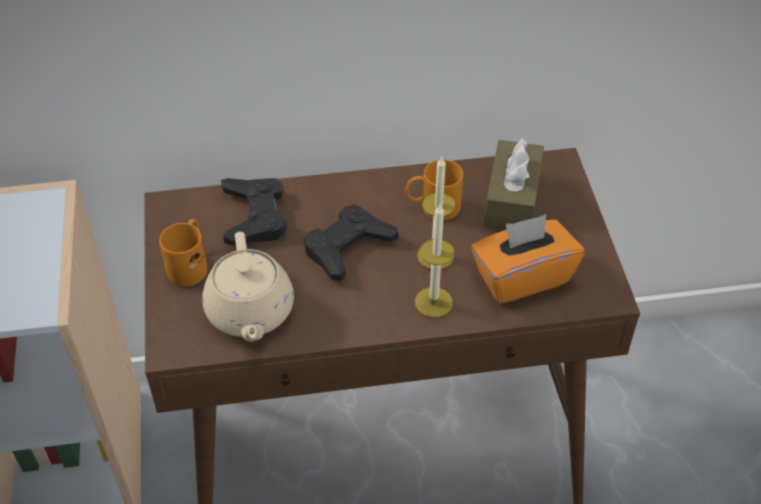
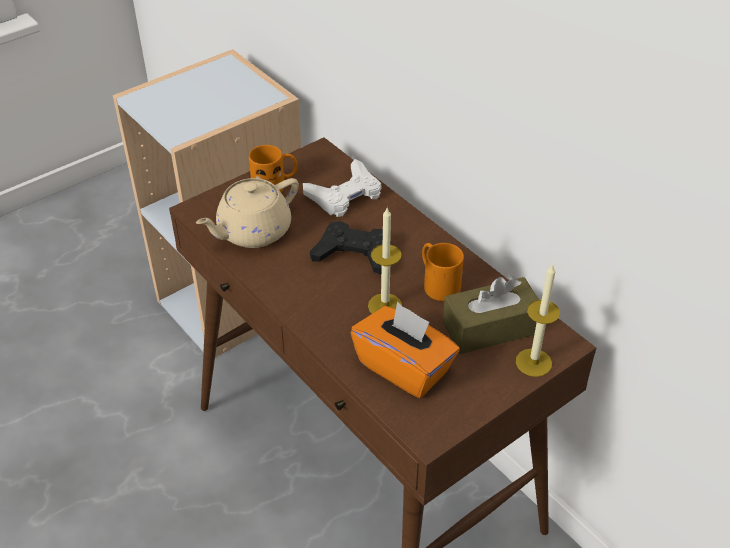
camera: 60 degrees right, 5 degrees down
black game controller [221,178,287,246] -> white game controller [303,159,382,217]
candle [415,204,454,318] -> candle moved to [516,263,560,377]

